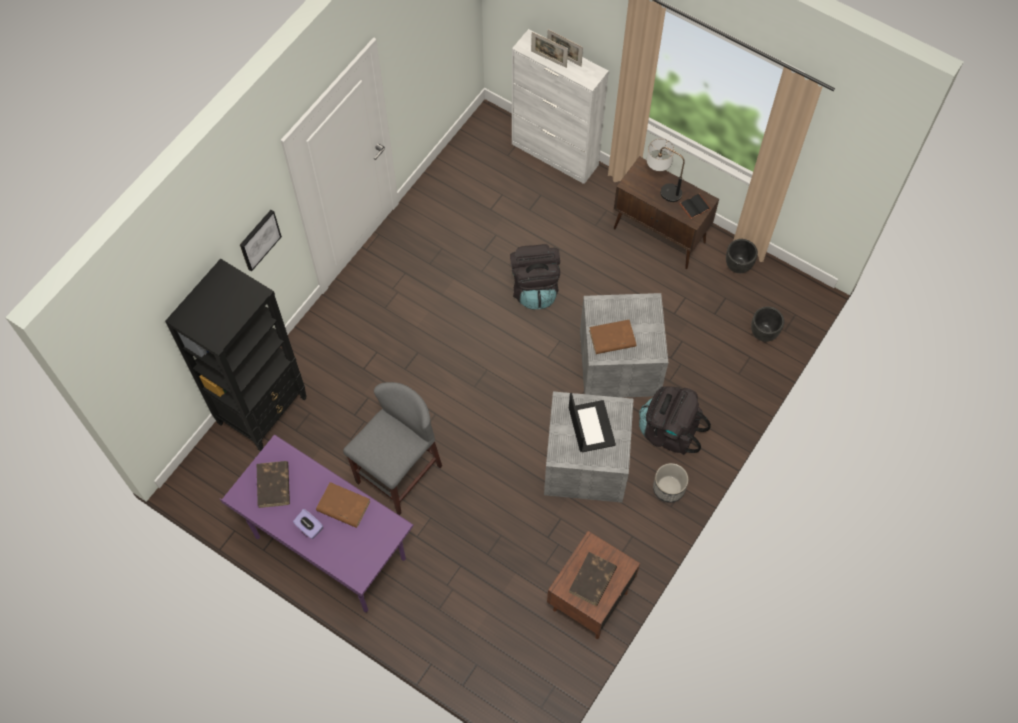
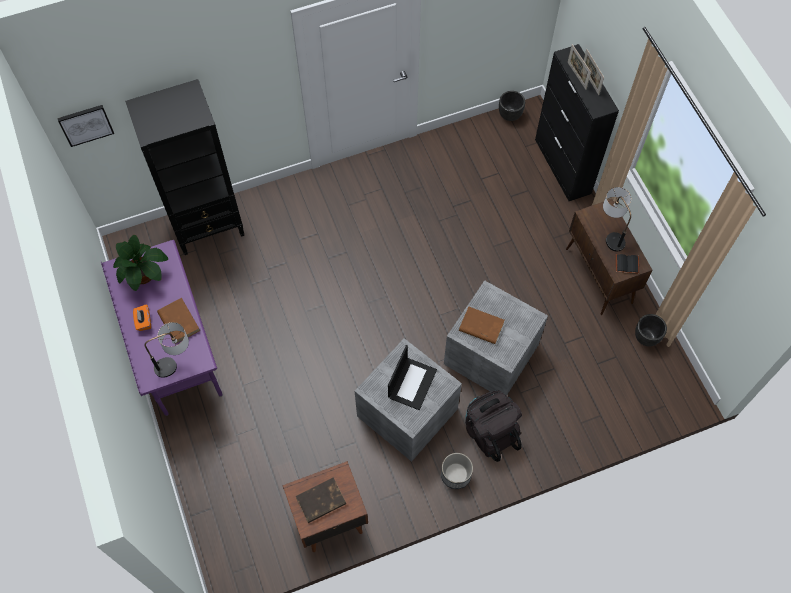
camera: 35 degrees right, 0 degrees up
picture [240,210,282,271] -> picture moved to [57,105,114,147]
brown book [257,461,290,508] -> potted plant [113,235,168,291]
purple tissue box [293,509,323,539] -> orange tissue box [133,304,151,331]
grey stool [343,382,442,515] -> none
black backpack [510,244,560,310] -> none
white cabinet [512,29,609,184] -> black cabinet [535,44,619,201]
black planter [751,307,784,342] -> black planter moved to [499,91,525,121]
none -> table lamp [144,322,189,378]

